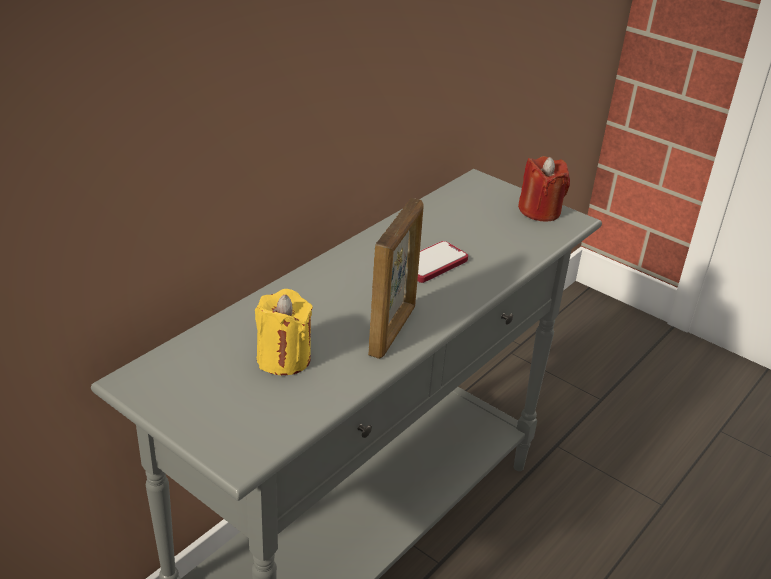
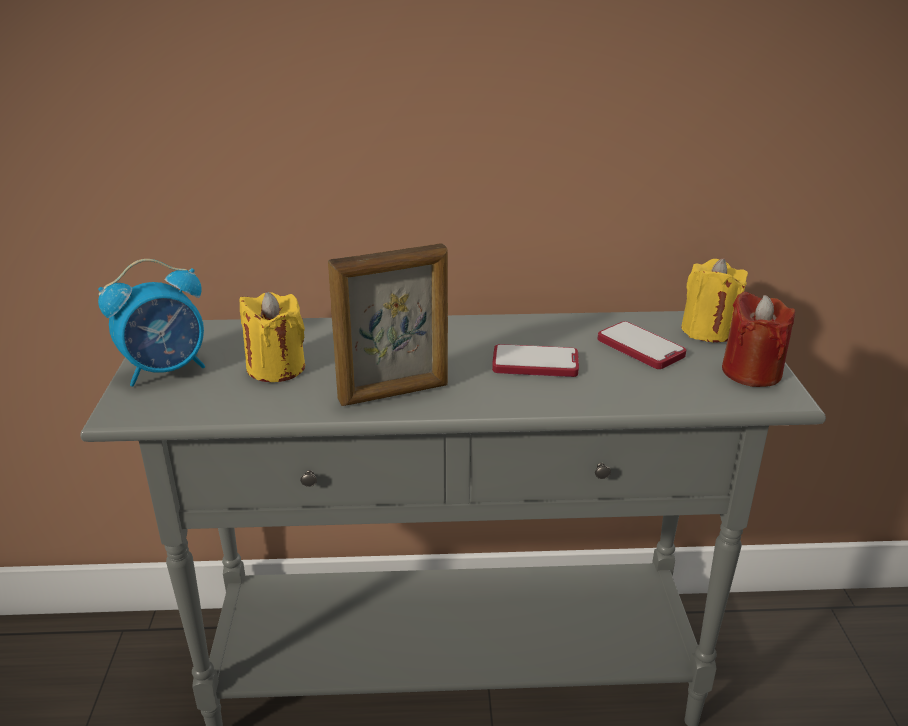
camera: 50 degrees right, 5 degrees down
none -> alarm clock [98,259,205,387]
none -> phone [598,321,686,369]
none -> yellow candle [681,258,748,342]

